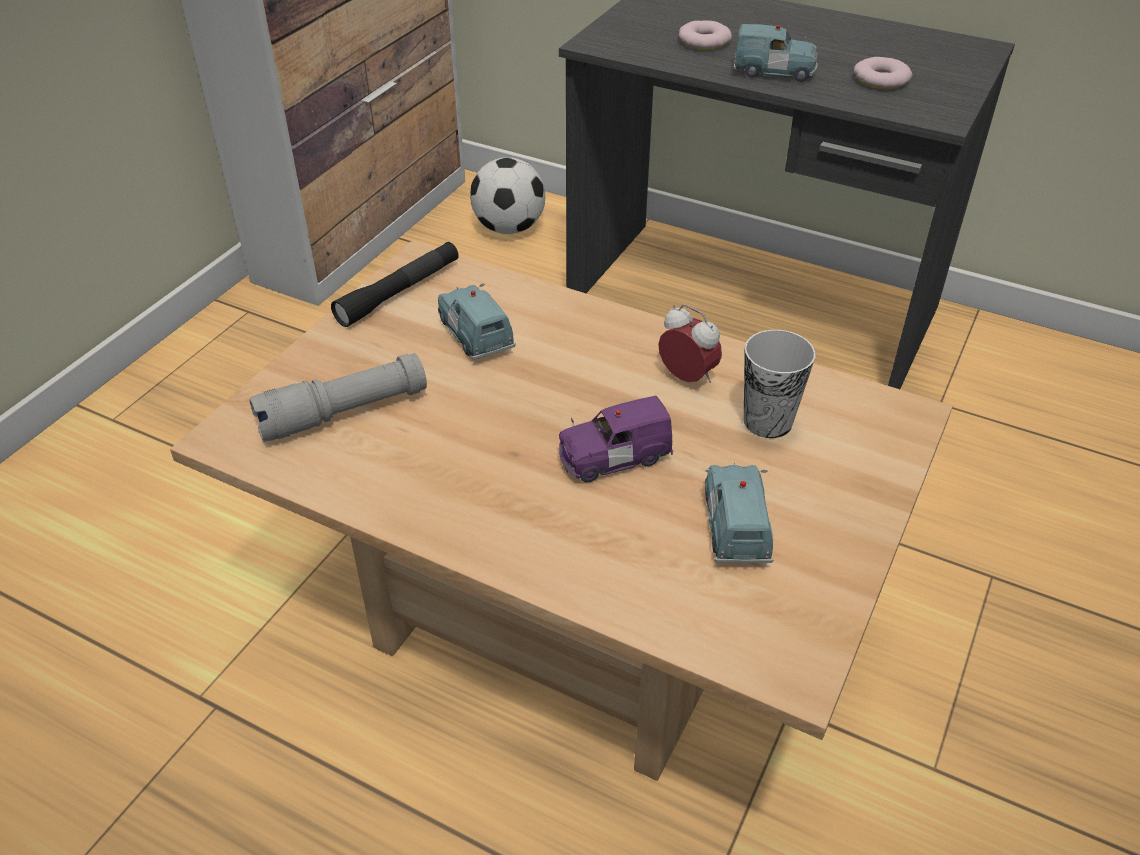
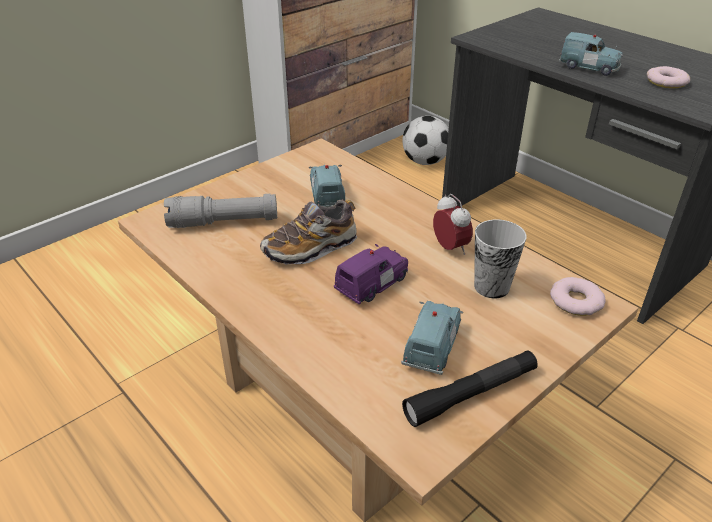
camera: 20 degrees right, 5 degrees down
black flashlight [331,242,458,327] -> black flashlight moved to [402,350,538,427]
purple toy car [559,396,673,482] -> purple toy car turned 135 degrees clockwise [334,244,408,304]
donut [679,20,732,50] -> donut moved to [550,277,606,316]
none -> shoe [260,200,357,265]

